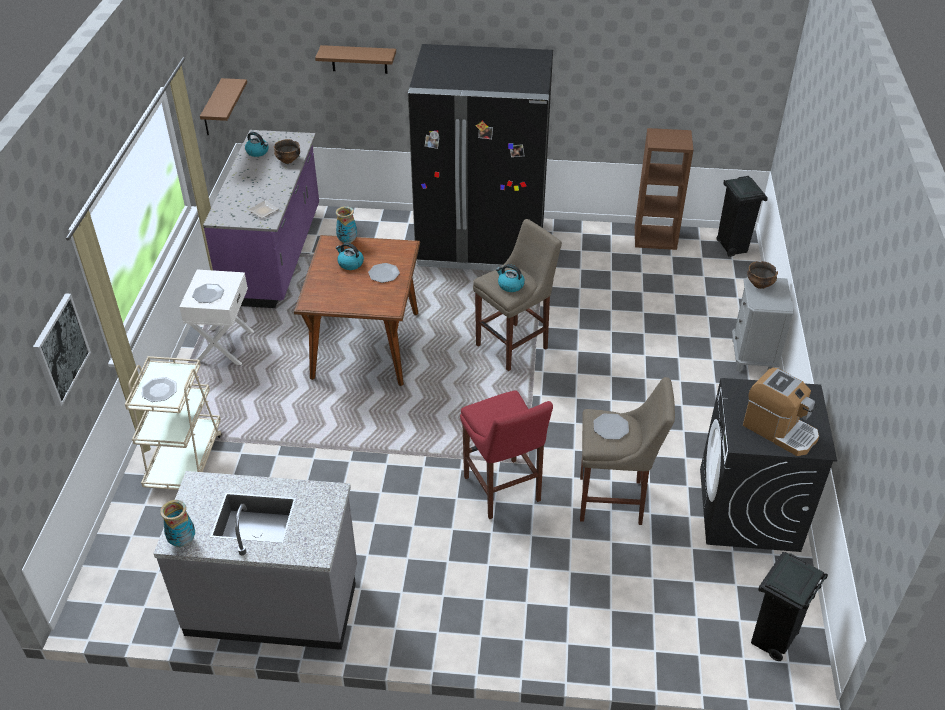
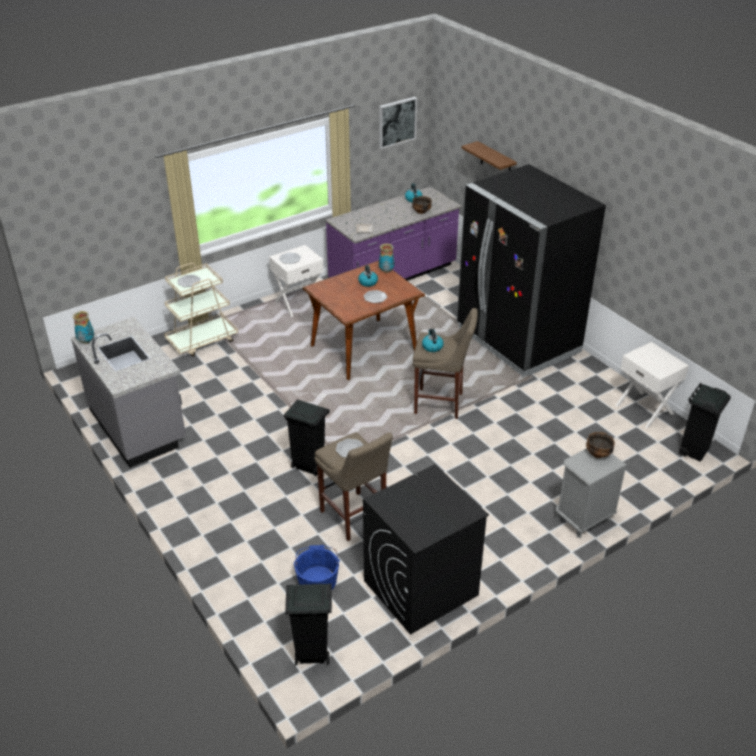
camera: 50 degrees right, 5 degrees down
picture [33,293,91,406] -> picture moved to [379,97,417,149]
brown shelf [200,78,247,135] -> none
red stool [460,390,553,519] -> black trash can [283,400,330,476]
brown bookcase [635,128,693,250] -> white nightstand [615,342,689,428]
coffee machine [743,368,819,456] -> none
none -> blue bucket [294,545,340,589]

